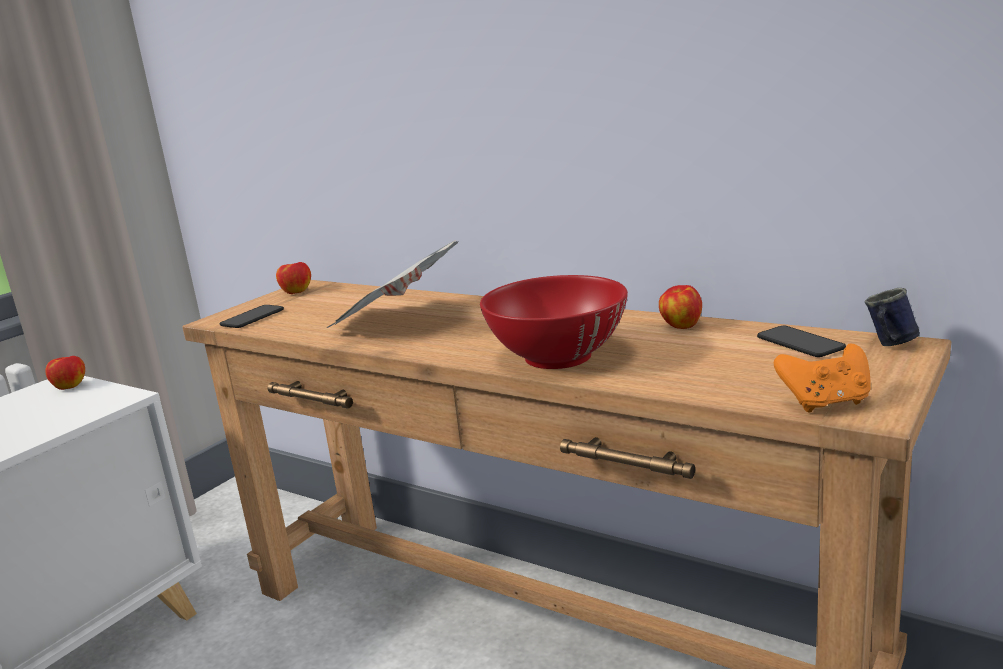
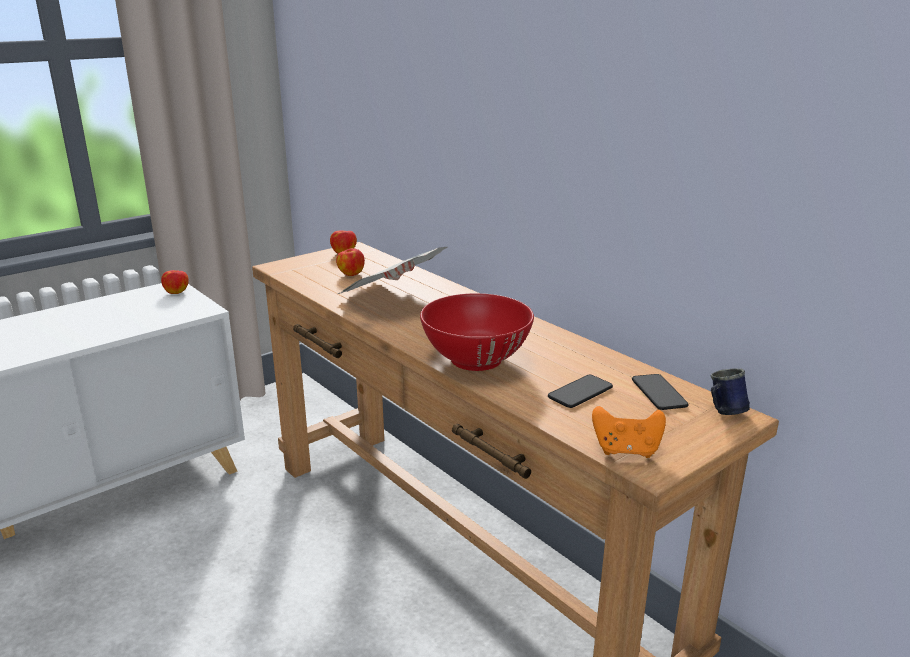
camera: 15 degrees right, 5 degrees up
phone [220,305,284,328] -> phone moved to [548,375,613,408]
apple [659,285,702,329] -> apple moved to [336,248,365,276]

